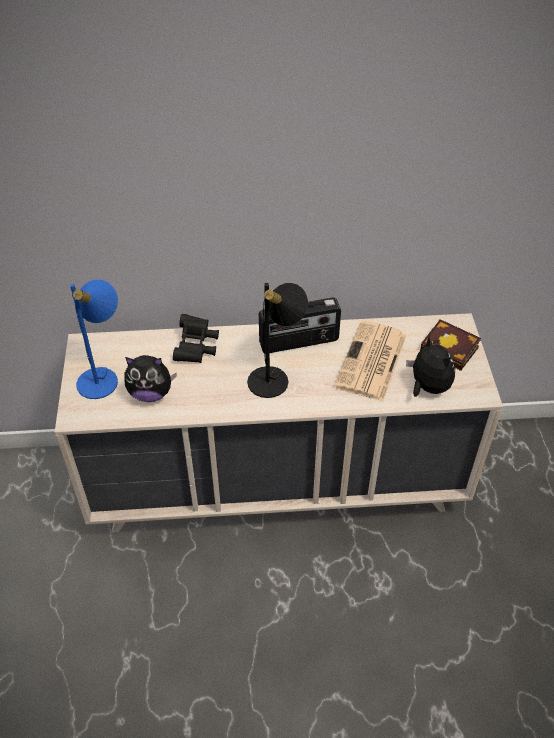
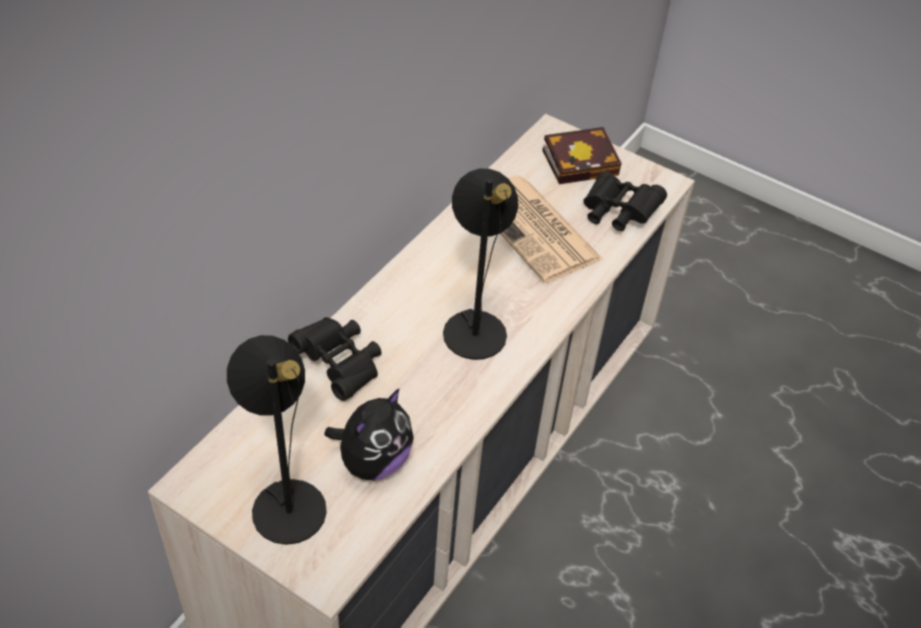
camera: 55 degrees left, 0 degrees up
blue table lamp [70,280,118,399] -> black table lamp [227,335,327,545]
radio [259,297,341,353] -> none
plush toy [406,335,455,397] -> black binoculars [584,172,667,231]

